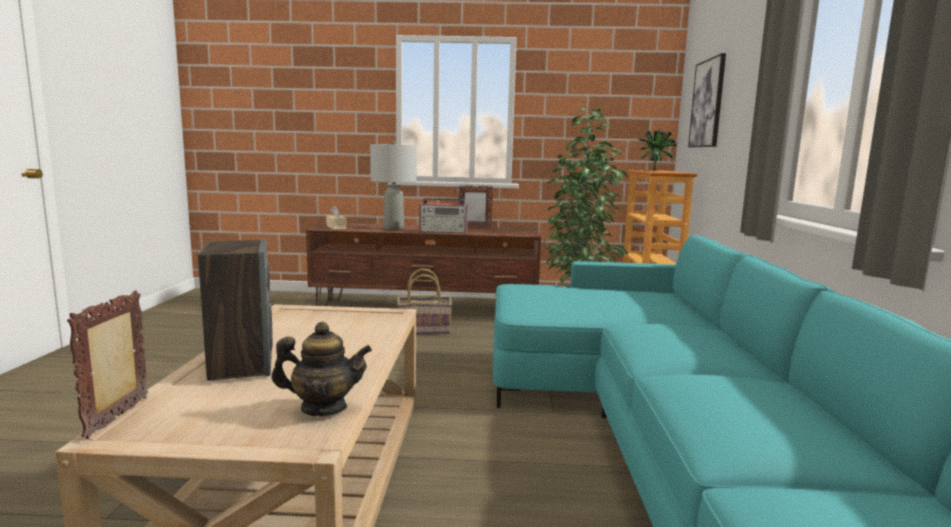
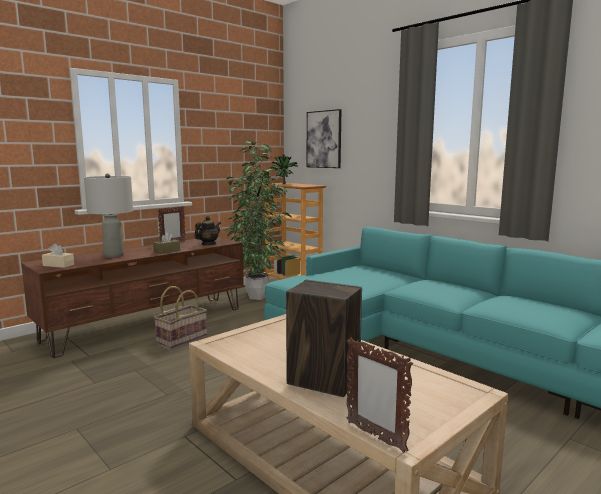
camera: 45 degrees left, 0 degrees up
teapot [271,322,372,416] -> teapot moved to [194,216,221,245]
radio [419,198,468,234] -> brown tissue box [153,232,180,254]

